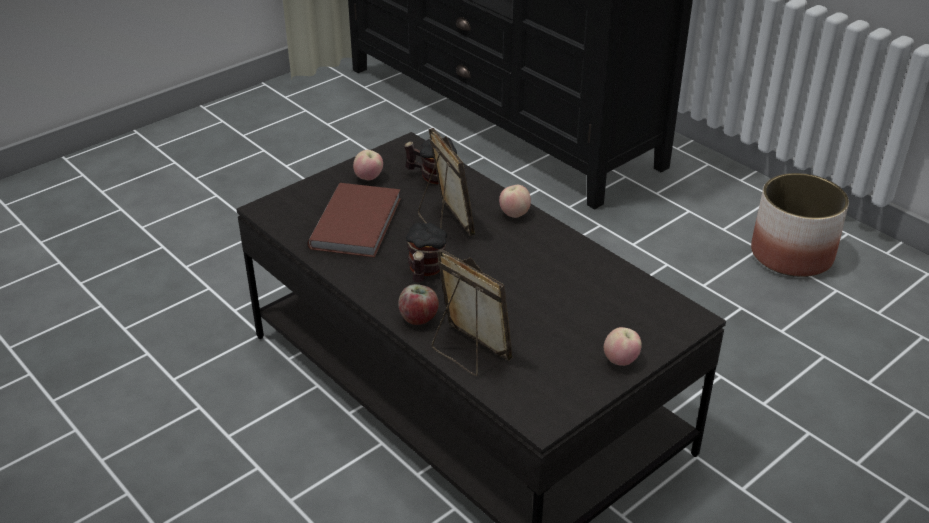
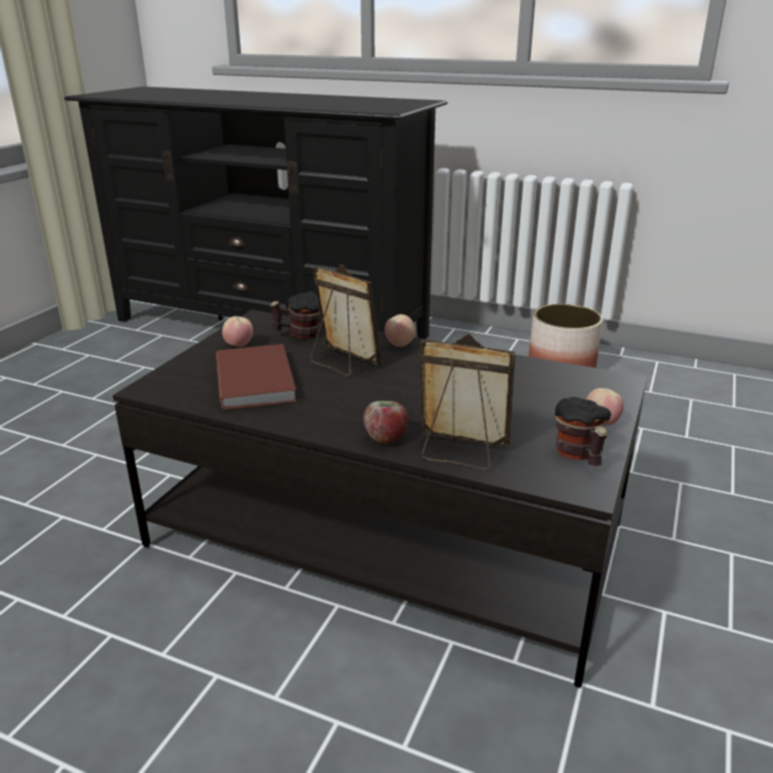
camera: 25 degrees left, 10 degrees down
mug [406,223,447,282] -> mug moved to [555,397,611,466]

